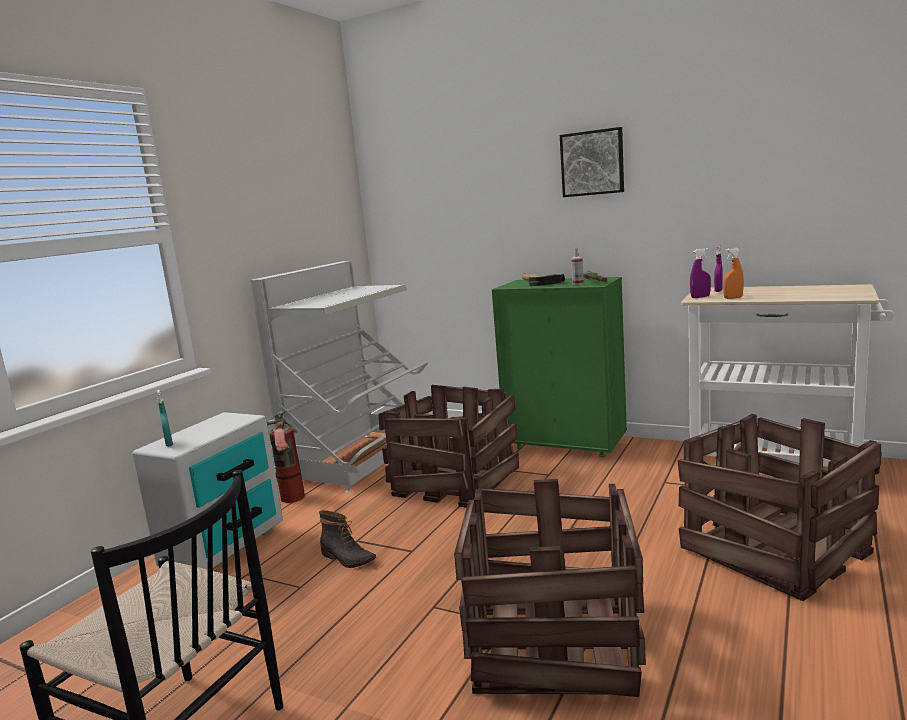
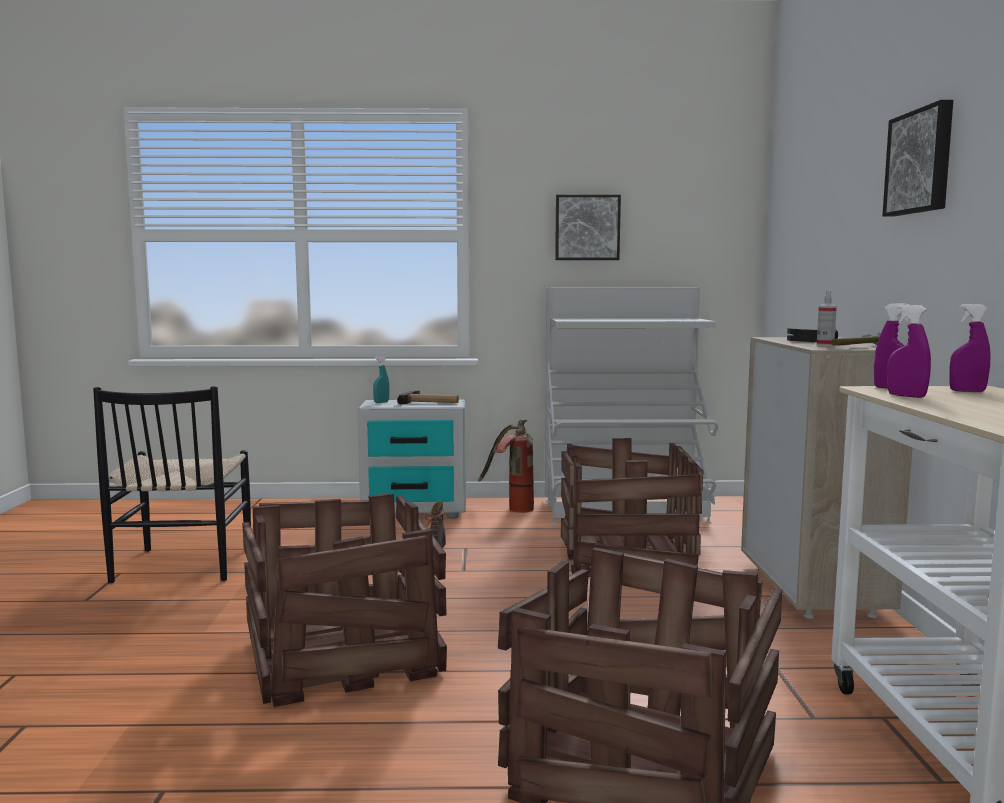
camera: 60 degrees right, 5 degrees down
green cabinet [492,277,627,457] -> beige cabinet [741,337,912,619]
orange spray bottle [723,248,744,299] -> purple spray bottle [887,304,931,398]
none -> hammer [397,391,459,405]
none -> picture [555,195,621,260]

